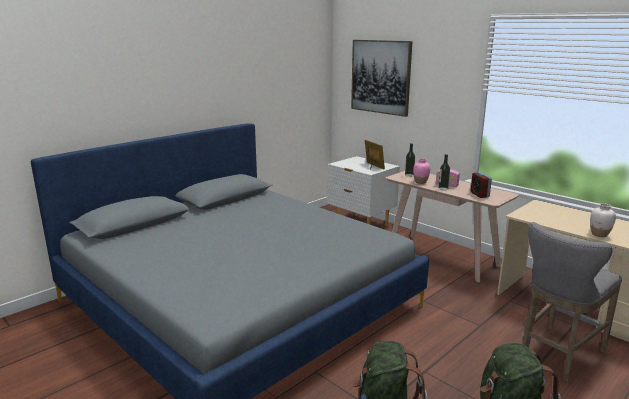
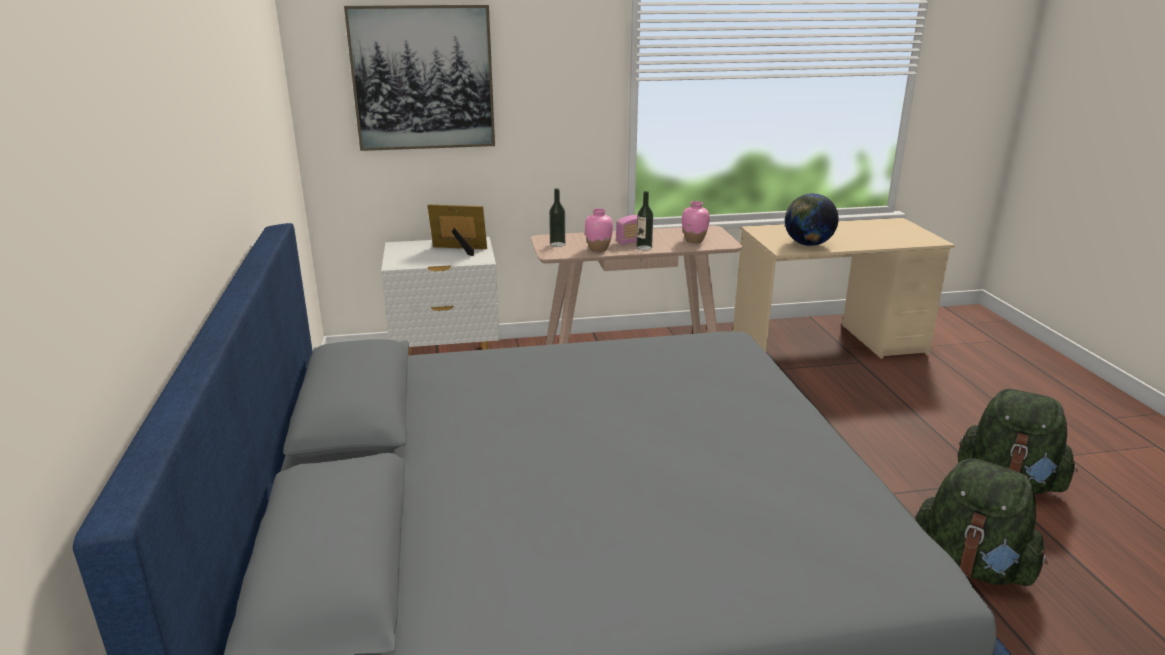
camera: 55 degrees left, 5 degrees up
alarm clock [471,172,492,198] -> pink vase [682,201,710,243]
grey stool [522,222,622,382] -> none
white vase [590,203,616,237] -> none
none -> globe [785,193,839,246]

